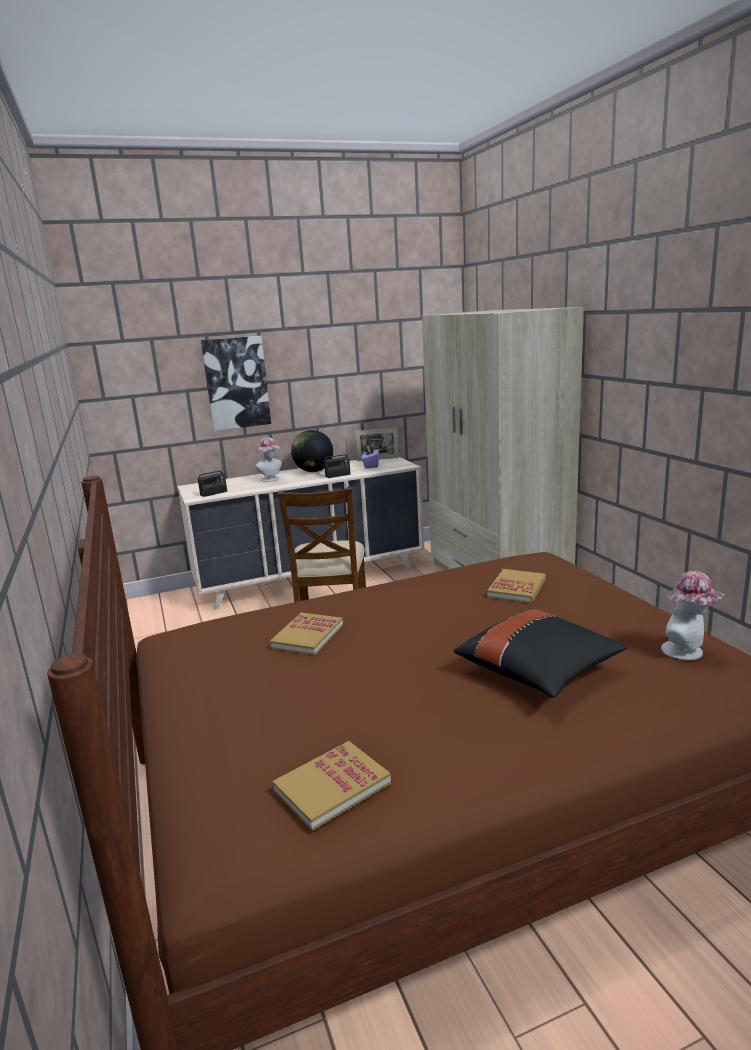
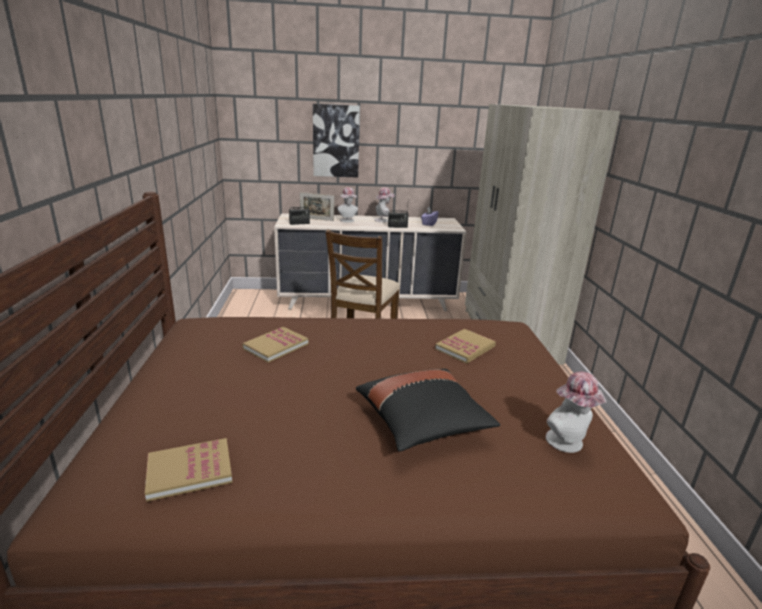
camera: 15 degrees right, 5 degrees up
globe [291,430,333,472] -> hat [375,187,395,222]
picture frame [355,428,399,461] -> picture frame moved to [300,192,334,221]

